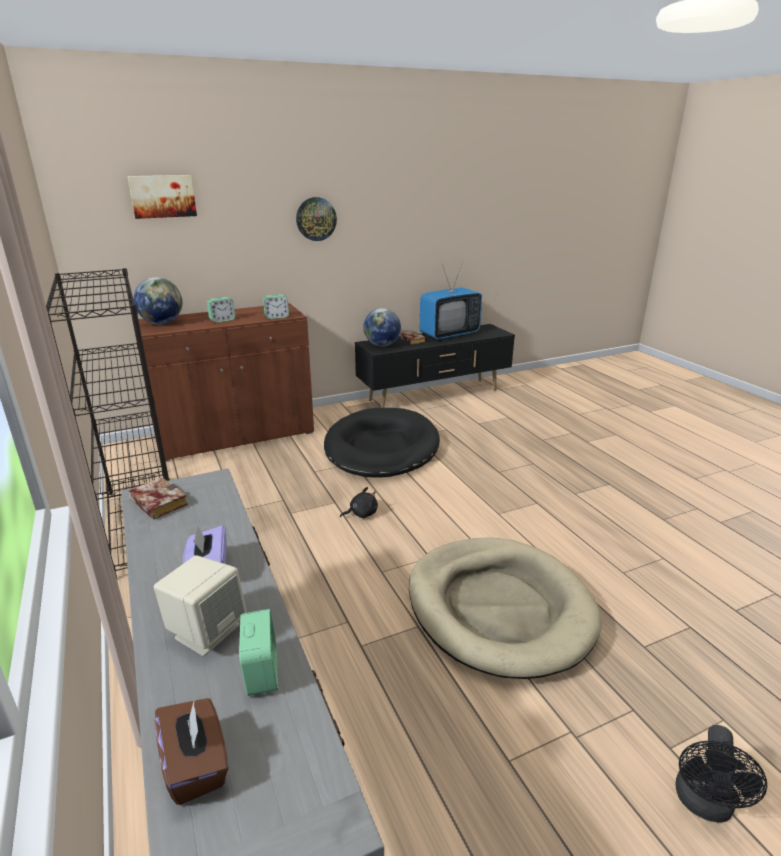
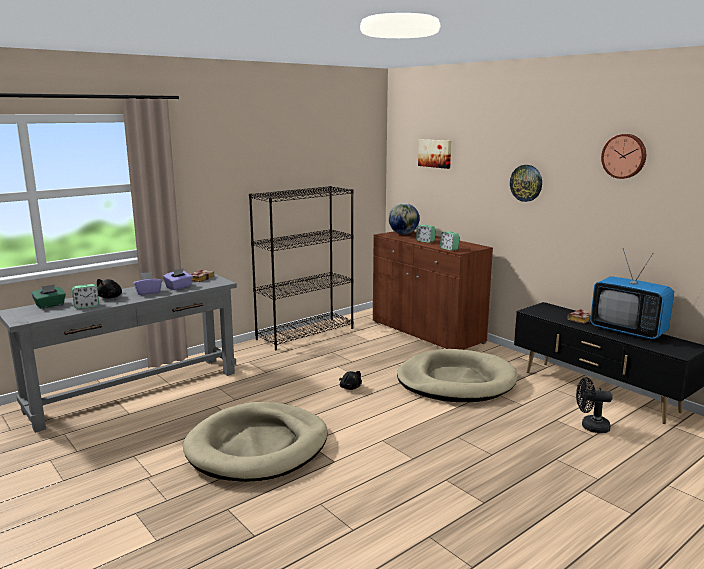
camera: 75 degrees right, 10 degrees down
beige speaker [154,555,247,656] -> black plush toy [97,279,122,299]
brown tissue box [155,698,229,805] -> green tissue box [31,284,66,309]
black dog bed [324,408,440,478] -> beige dog bed [397,349,517,402]
globe [363,308,401,347] -> none
black fan [675,725,767,823] -> black fan moved to [576,377,612,433]
none -> purple tissue box [163,268,193,290]
none -> wall clock [601,134,646,179]

